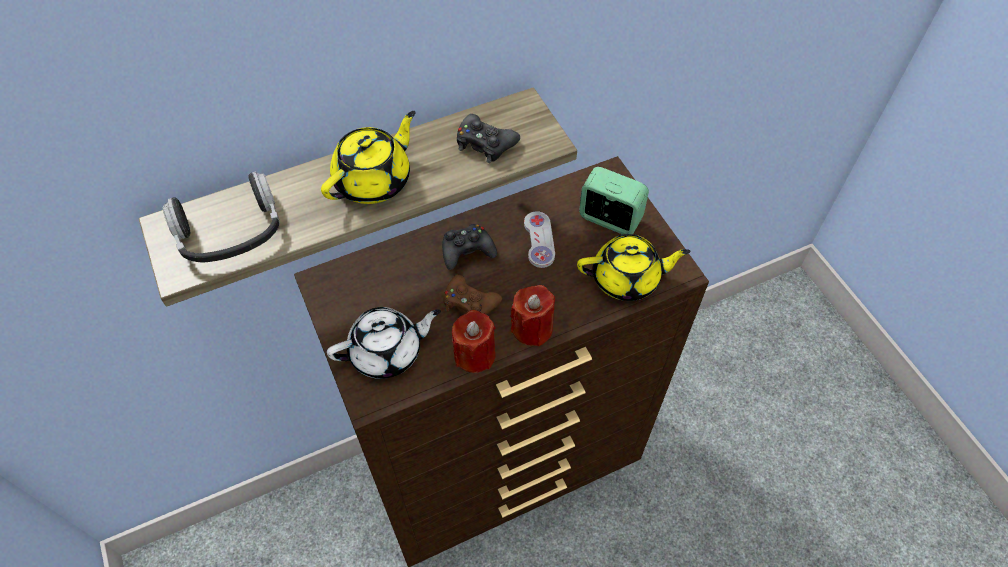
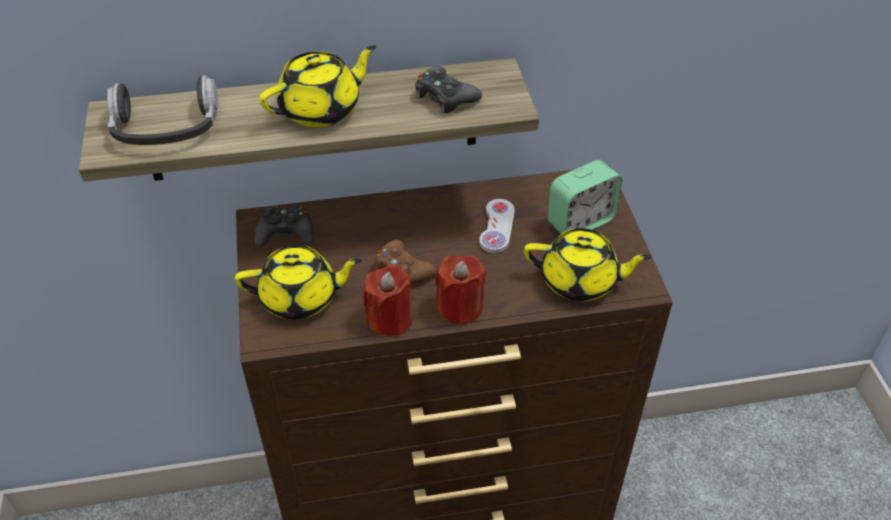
camera: 15 degrees right, 10 degrees down
white teapot [327,307,441,379] -> yellow teapot [235,245,362,319]
black game controller [442,224,497,270] -> black game controller moved to [254,206,314,247]
alarm clock [579,167,649,235] -> alarm clock turned 105 degrees clockwise [548,160,622,234]

